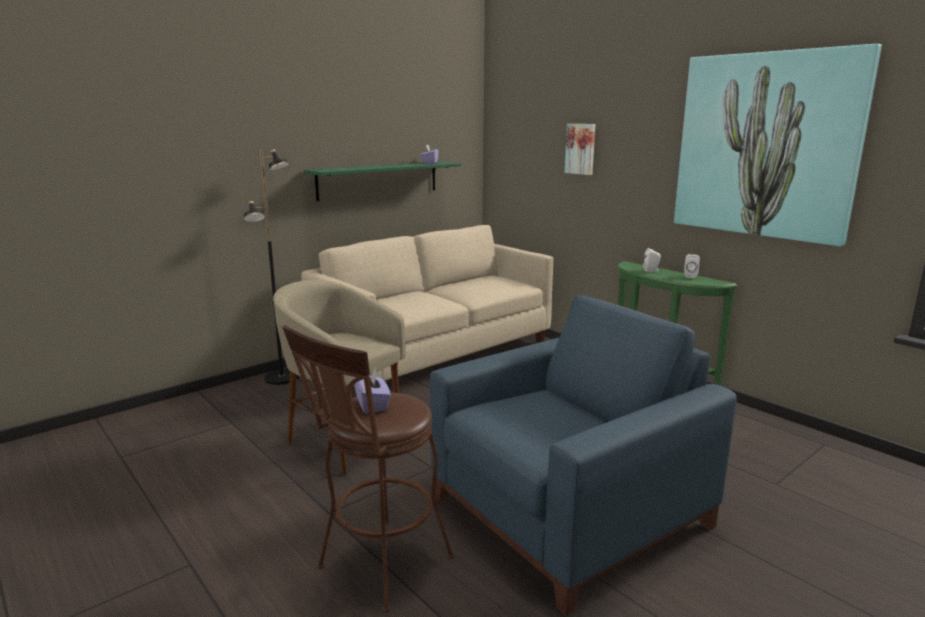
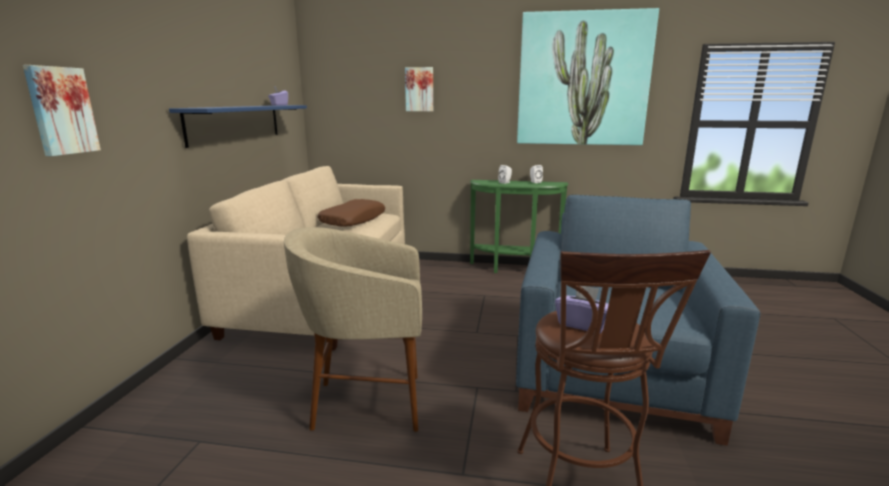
camera: 40 degrees left, 0 degrees up
black floor lamp [244,149,299,385] -> none
green shelf [303,162,461,201] -> blue shelf [169,105,307,148]
none -> picture [23,65,101,156]
none -> brown pillow [318,199,385,227]

